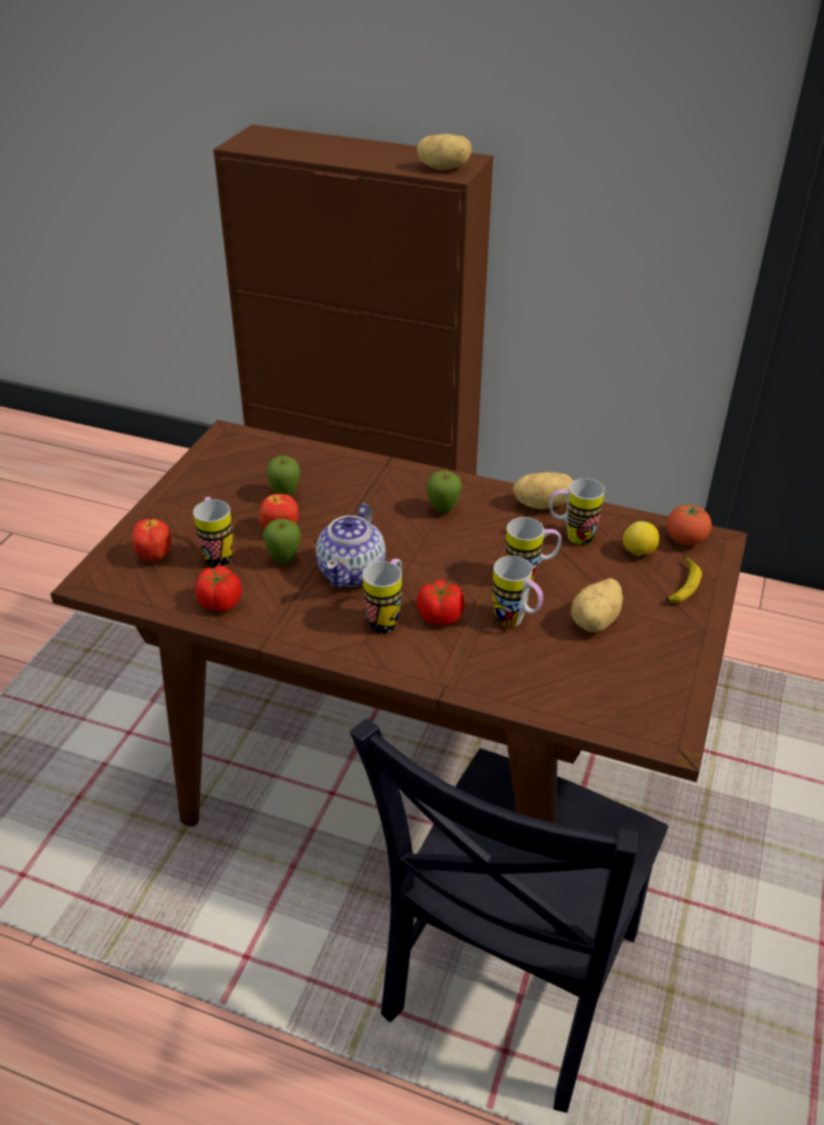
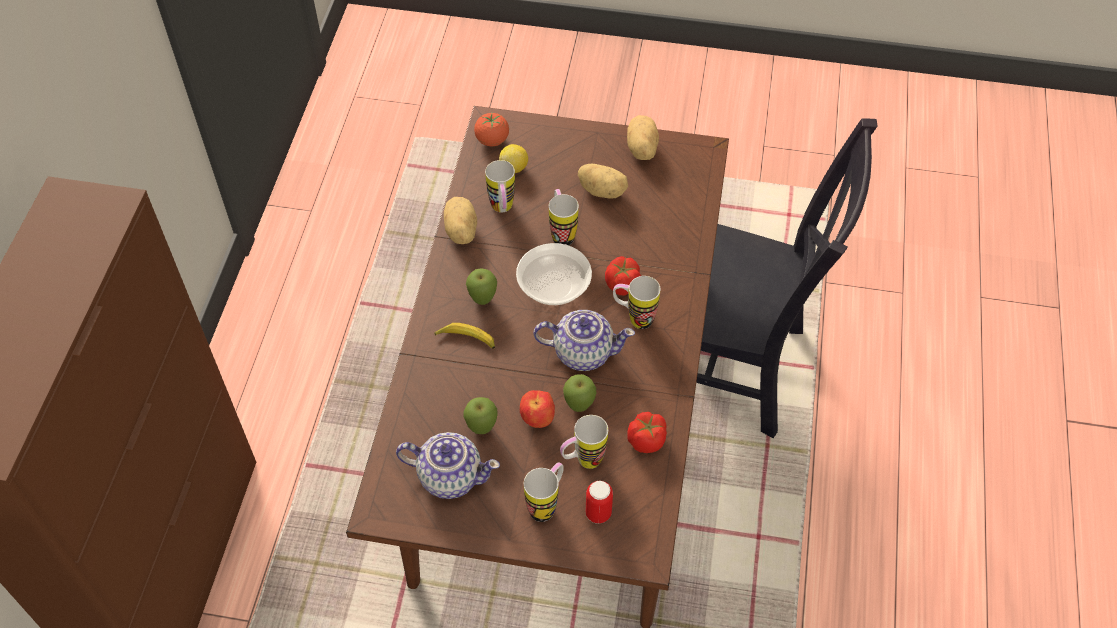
camera: 100 degrees left, 15 degrees up
apple [132,519,171,561] -> can [586,481,613,524]
potato [417,134,472,170] -> potato moved to [627,115,659,160]
mug [493,556,543,627] -> mug moved to [524,462,564,522]
banana [666,556,702,604] -> banana moved to [434,323,495,349]
none -> teapot [396,432,500,499]
none -> bowl [516,243,592,305]

